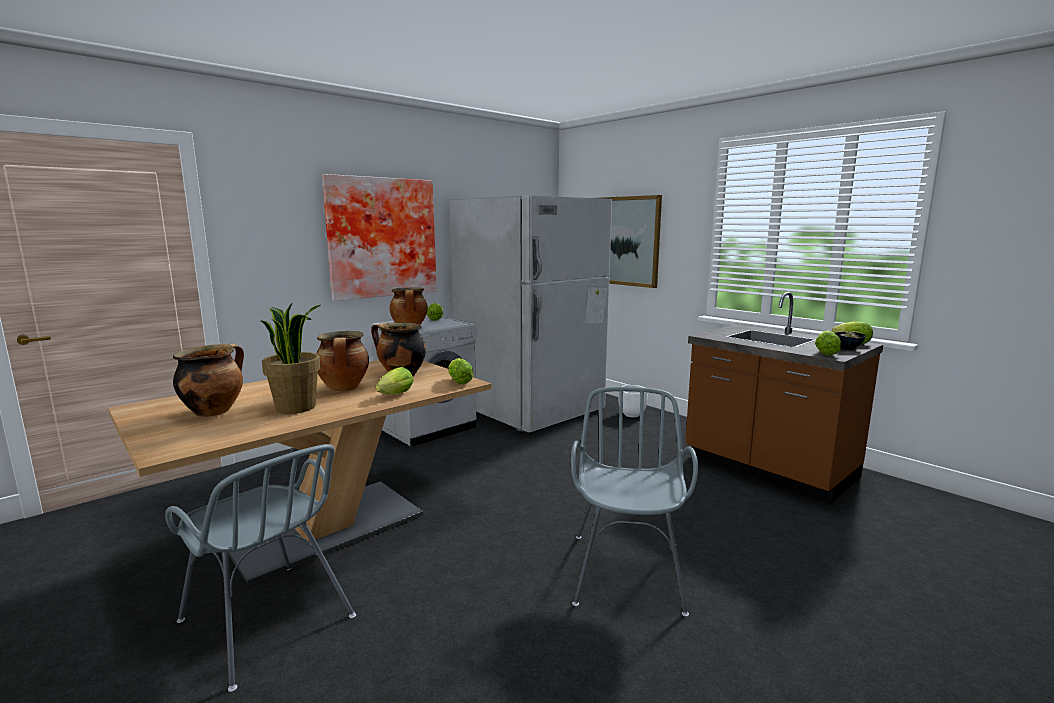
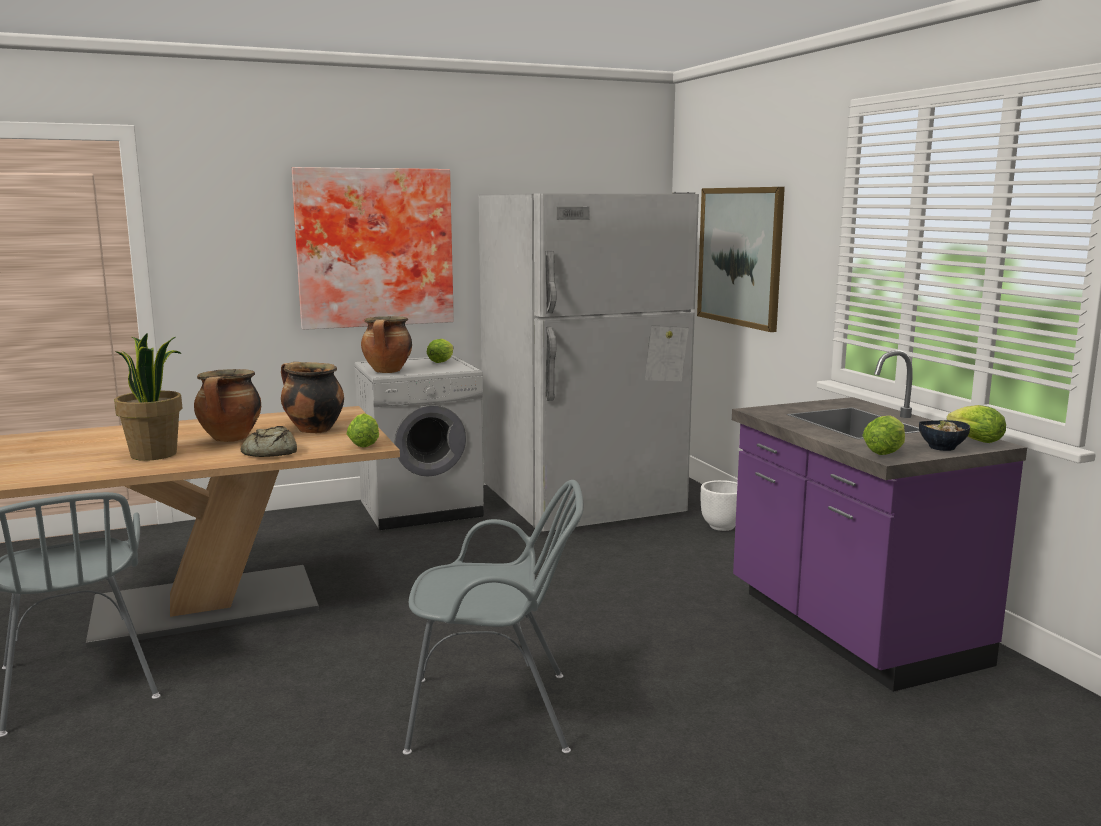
camera: 20 degrees right, 0 degrees up
cooking pot [173,344,244,417] -> none
lettuce [376,367,414,395] -> bread [240,426,297,457]
grey chair [571,387,698,617] -> grey chair turned 60 degrees clockwise [403,480,583,755]
brown counter [685,292,883,503] -> purple counter [732,350,1027,692]

